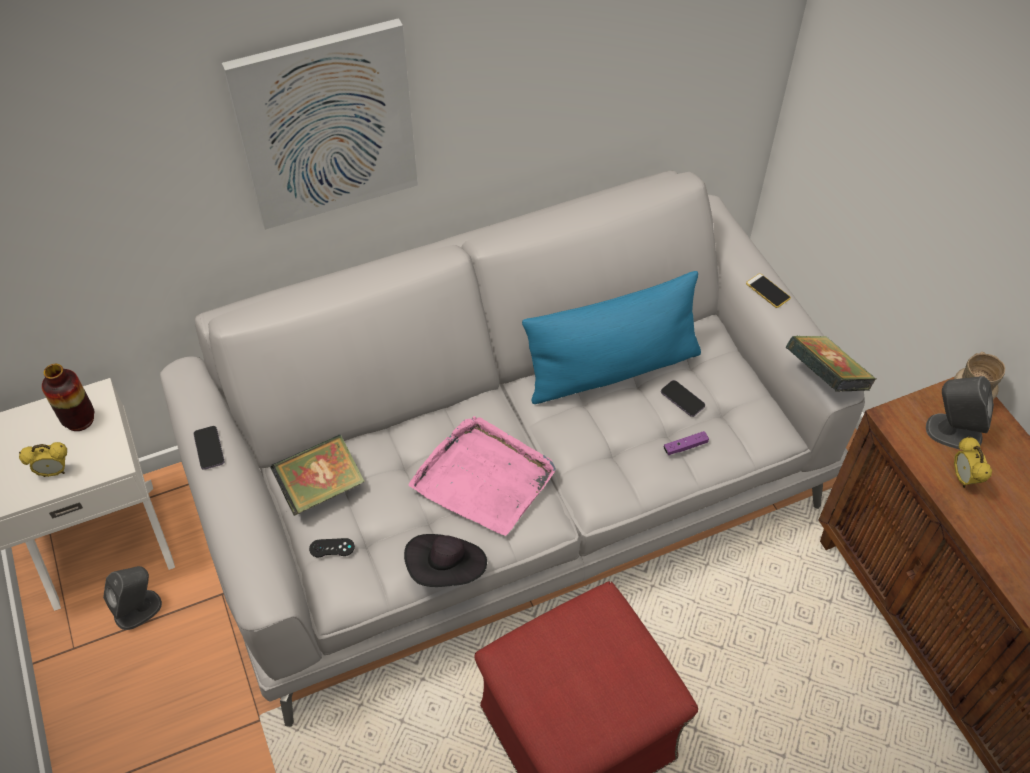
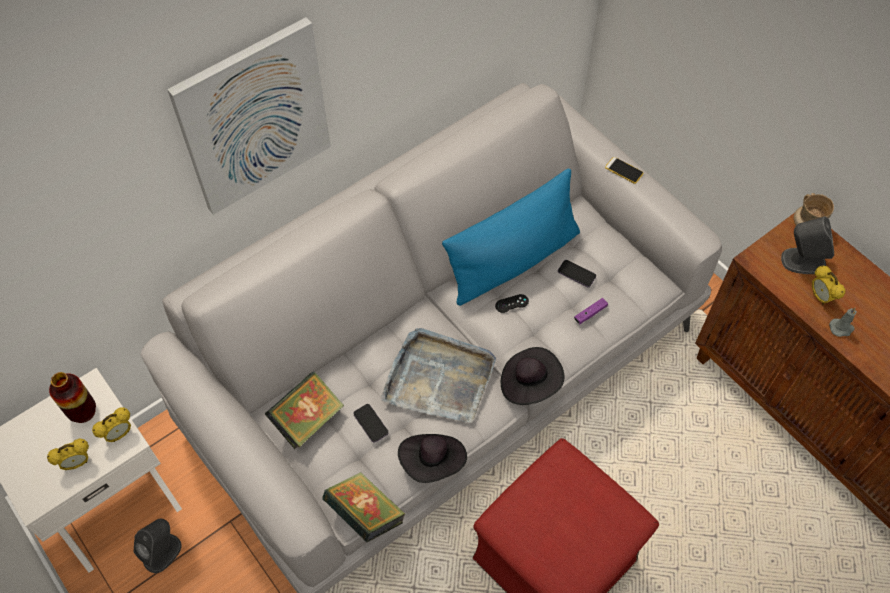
camera: 15 degrees left, 5 degrees up
phone [194,426,224,470] -> phone moved to [353,404,389,443]
black game controller [309,538,355,558] -> black game controller moved to [495,294,529,313]
pink tray [408,416,556,536] -> grey tray [381,328,496,423]
book [786,336,876,392] -> book moved to [322,472,406,543]
none -> alarm clock [92,407,131,442]
none -> black hat [501,347,565,405]
none -> grey candle [829,307,857,337]

